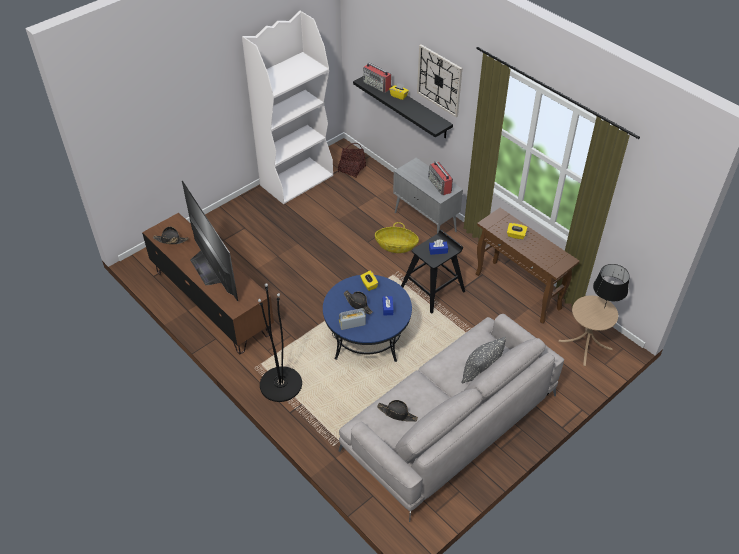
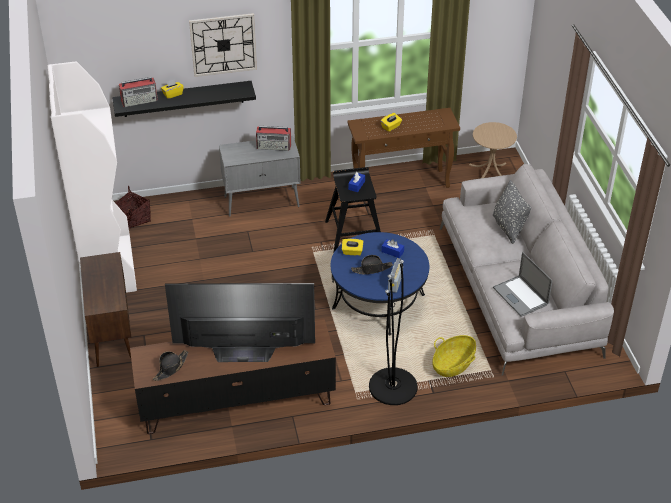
camera: 60 degrees left, 5 degrees down
basket [375,222,419,253] -> basket moved to [432,335,476,377]
black hat [377,400,418,422] -> laptop [493,252,552,317]
black table lamp [593,264,630,309] -> none
none -> brown cabinet [80,252,131,367]

